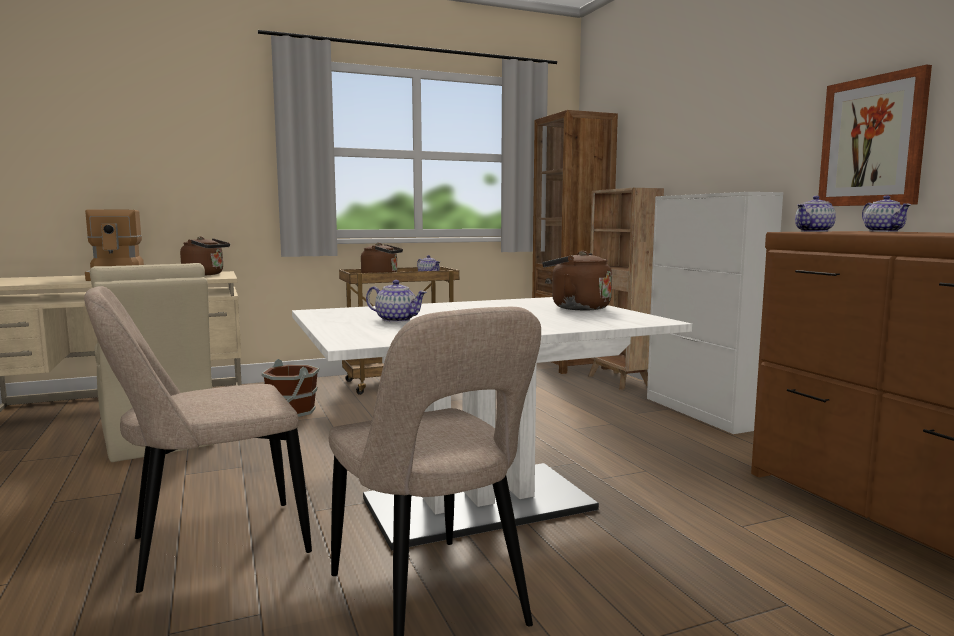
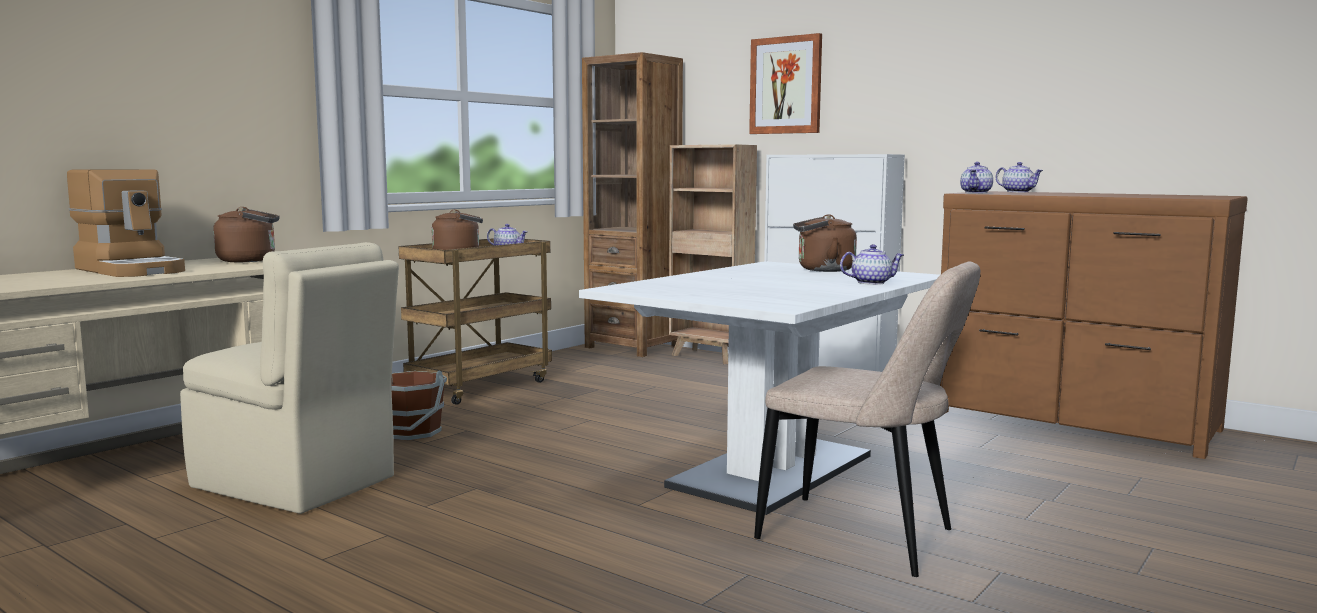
camera: 30 degrees left, 0 degrees up
beige chair [84,286,312,593] -> none
teapot [366,280,427,322] -> teapot moved to [840,244,904,285]
picture [818,64,932,206] -> picture moved to [749,33,822,134]

